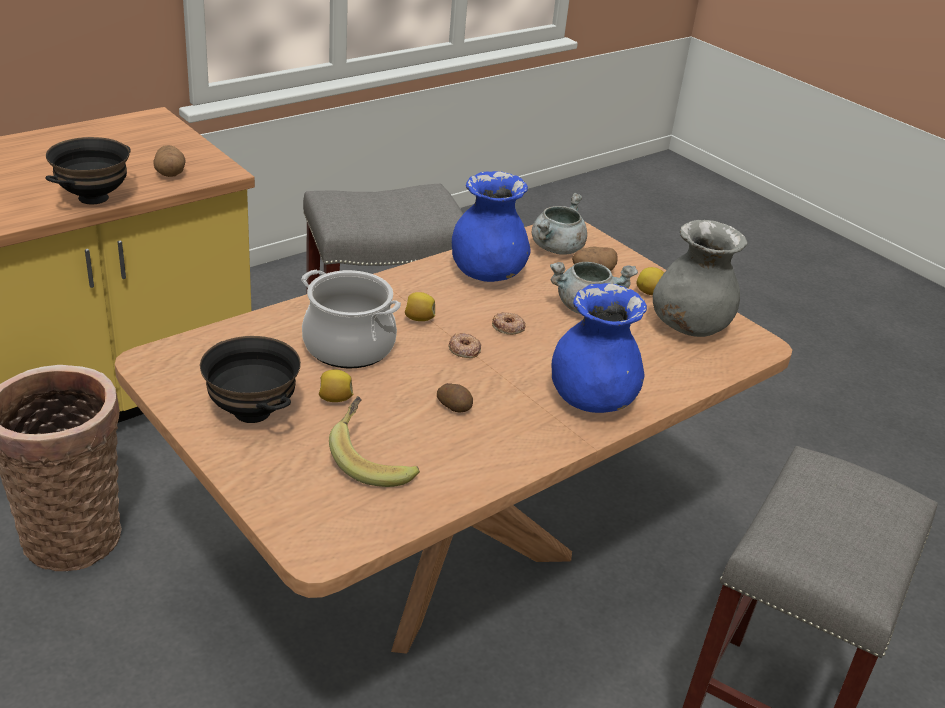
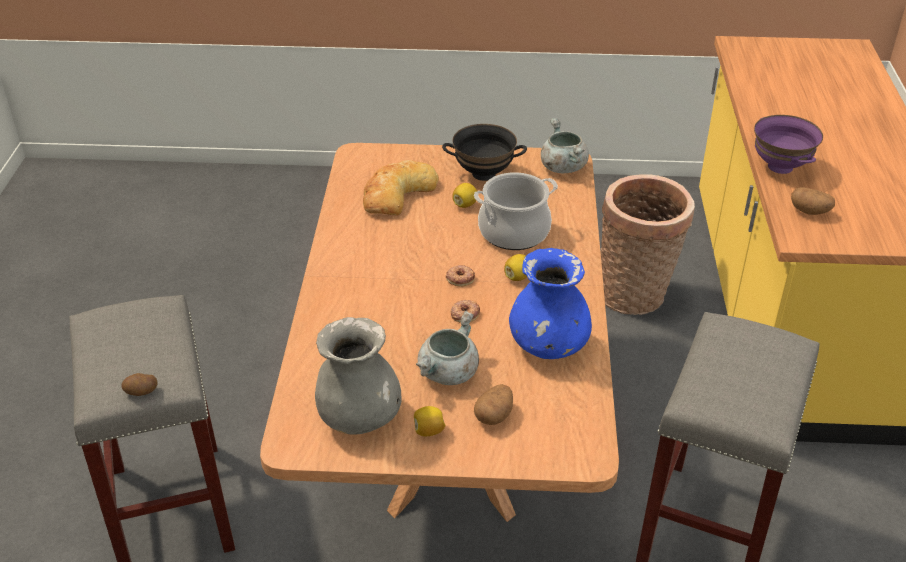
camera: 135 degrees right, 5 degrees up
black bowl [45,137,130,204] -> purple bowl [754,115,823,174]
banana [329,396,420,487] -> bread [363,160,439,216]
potato [437,383,473,412] -> potato moved to [121,373,158,396]
grey cooking pot [532,193,587,255] -> grey cooking pot moved to [541,118,589,173]
blue vase [552,283,647,413] -> none

